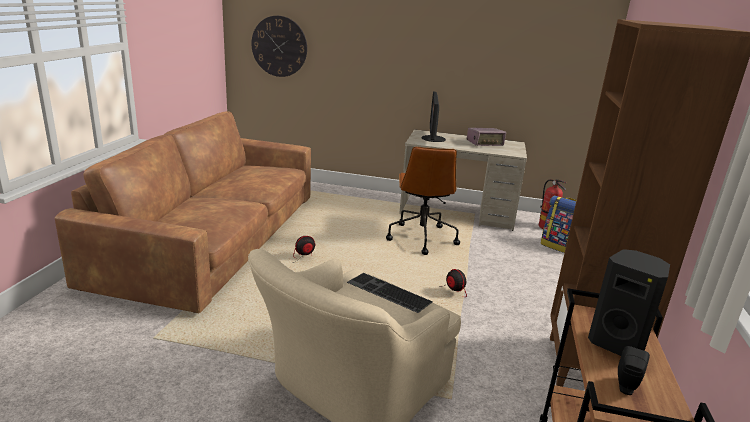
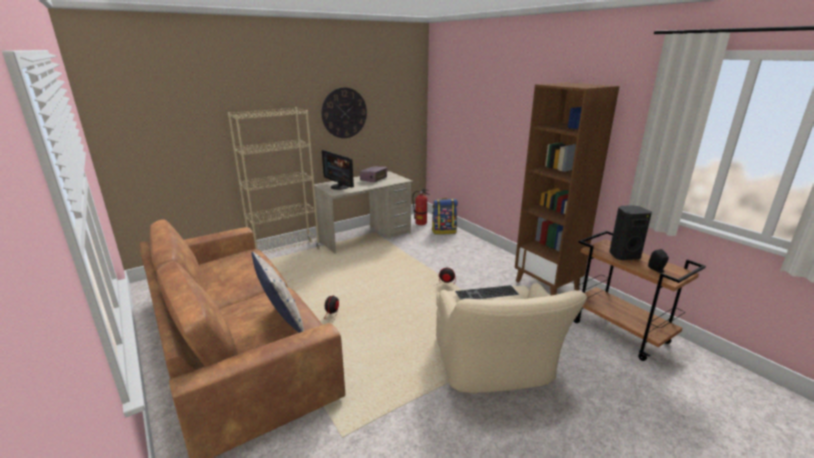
camera: 45 degrees left, 0 degrees up
wall clock [251,16,307,77] -> wall clock moved to [322,87,367,138]
brown office chair [386,147,460,255] -> none
none -> beige bookcase [228,107,320,254]
none -> pillow [252,252,304,333]

